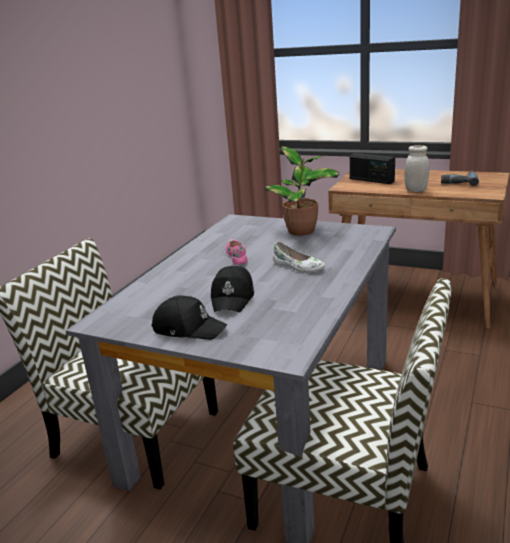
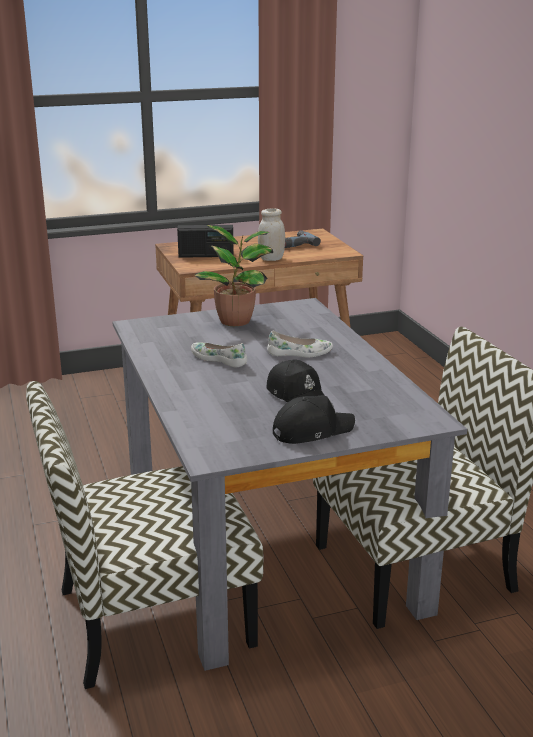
camera: 45 degrees left, 0 degrees up
pink shoe [226,239,248,265] -> white shoe [191,342,247,367]

